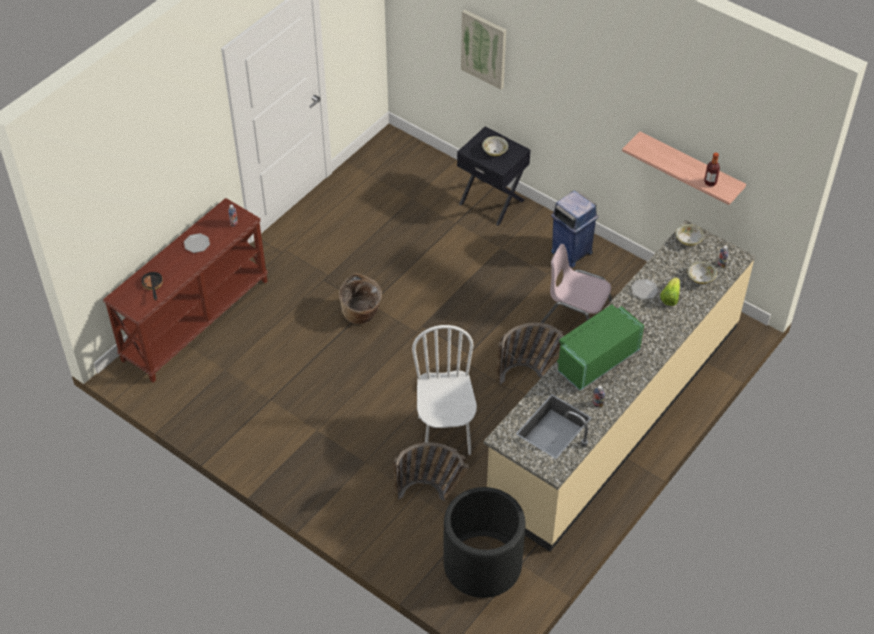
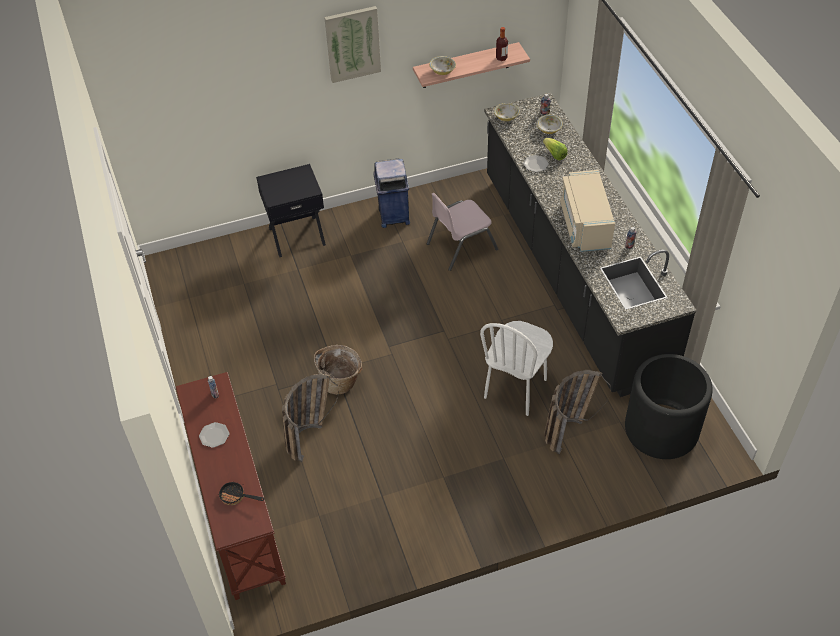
camera: 55 degrees left, 0 degrees up
white chair [412,325,477,455] -> white chair turned 90 degrees counterclockwise [480,321,553,416]
picture [461,10,506,90] -> picture moved to [324,6,381,83]
bowl [482,136,508,156] -> bowl moved to [429,56,456,75]
beige counter [484,220,755,551] -> black counter [484,93,697,397]
basket [496,323,564,384] -> basket moved to [282,374,339,462]
green microwave [557,304,644,391] -> beige microwave [560,170,615,252]

